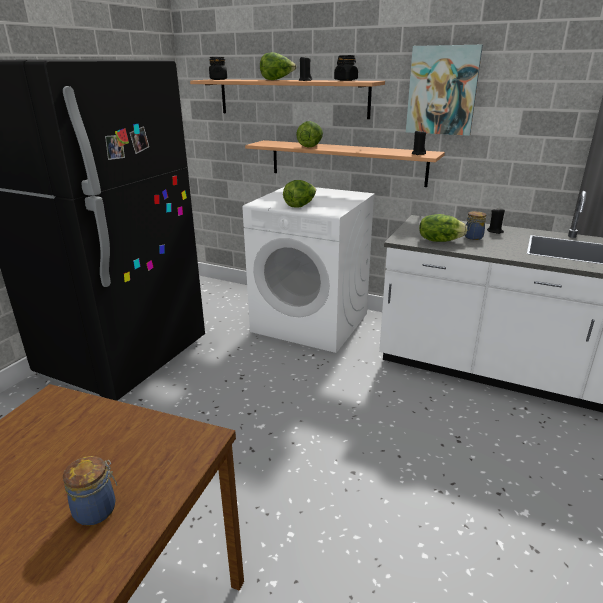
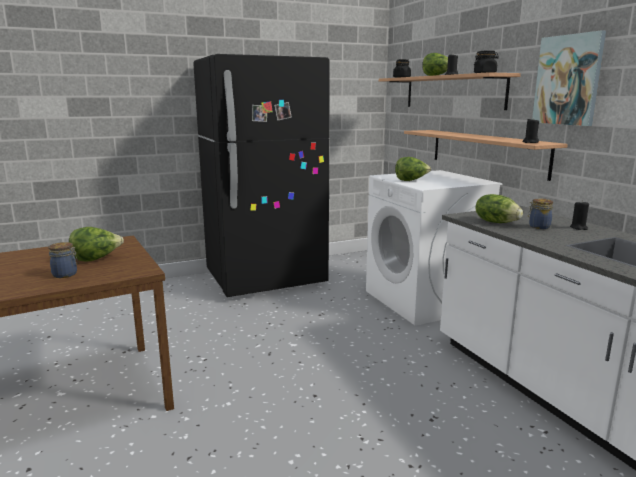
camera: 40 degrees right, 10 degrees down
lettuce [296,121,323,147] -> lettuce moved to [69,227,124,262]

